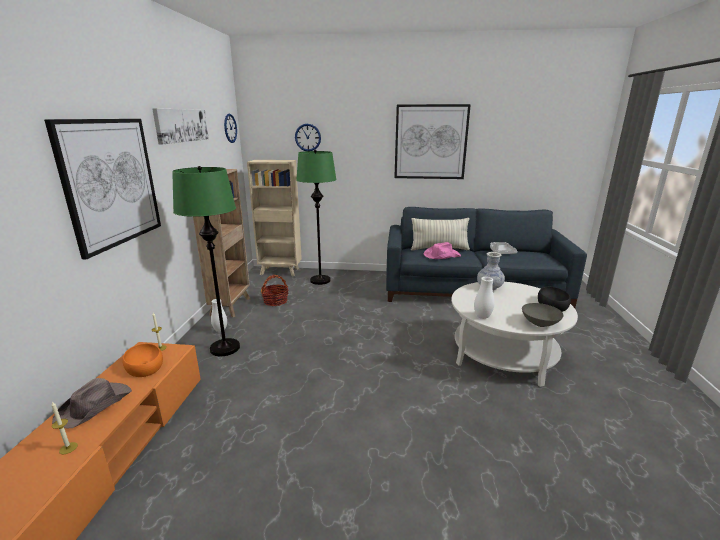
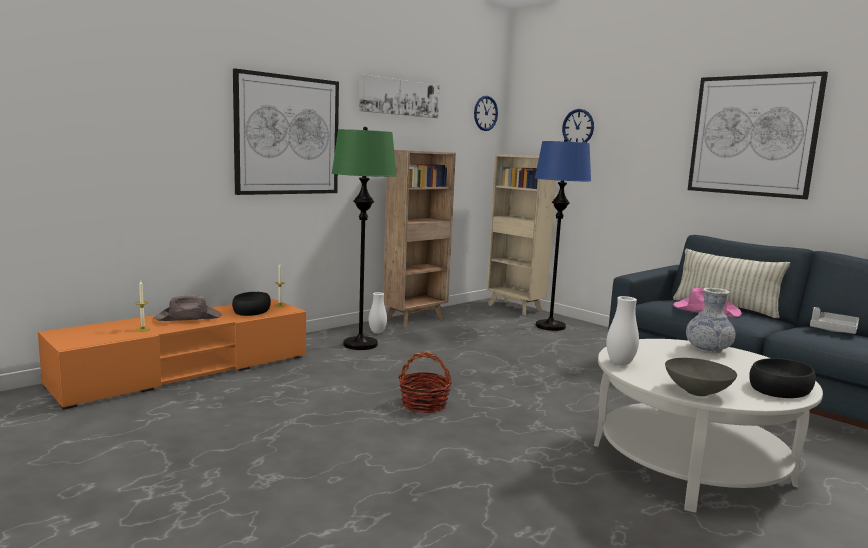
camera: 40 degrees right, 10 degrees down
orange bowl [122,343,163,377] -> black bowl [232,292,271,316]
basket [261,275,289,306] -> basket moved to [398,351,452,413]
green floor lamp [296,150,337,285] -> blue floor lamp [535,139,591,331]

